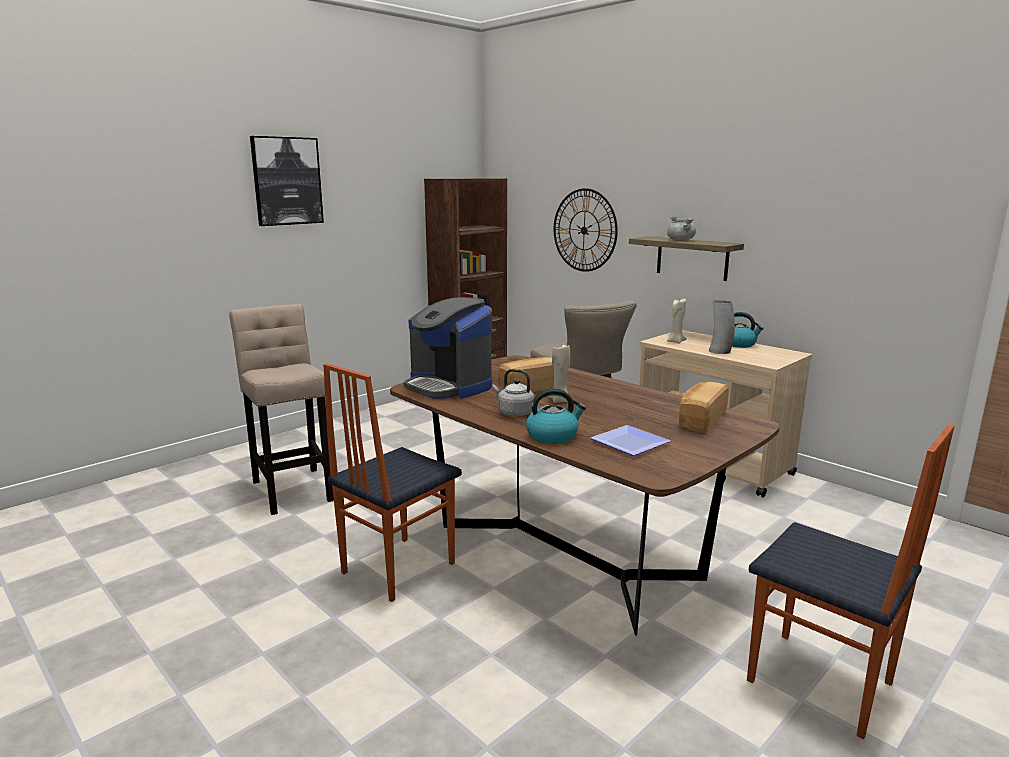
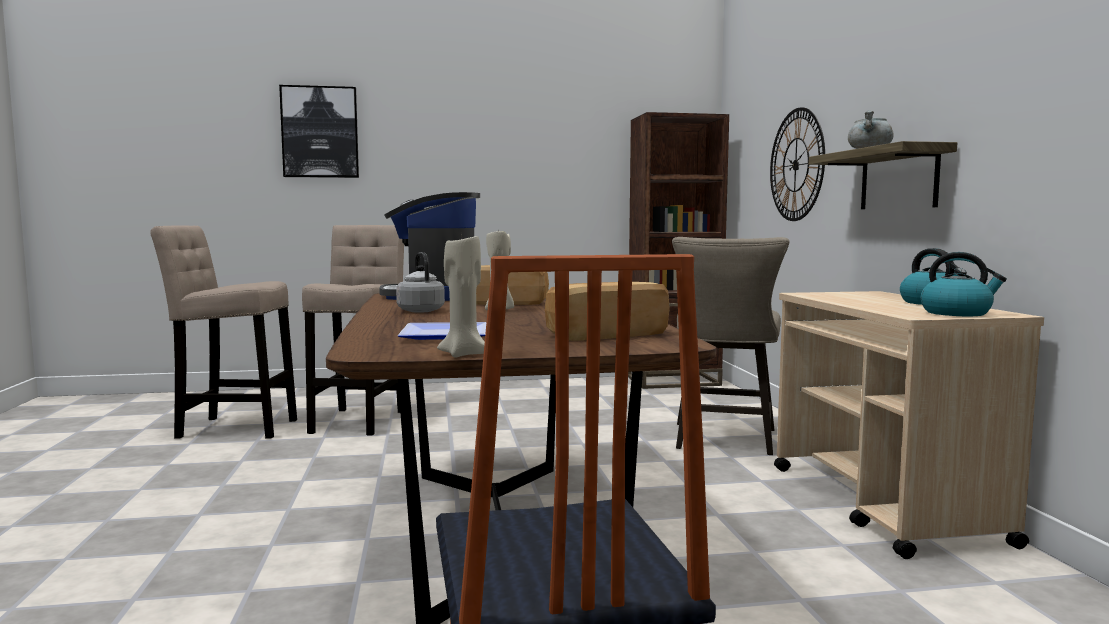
camera: 35 degrees right, 10 degrees down
picture [250,136,324,226] -> picture moved to [279,85,359,178]
chair [323,363,462,602] -> none
kettle [526,388,586,444] -> kettle moved to [921,252,1007,316]
beige candle [667,299,687,344] -> beige candle moved to [437,236,485,357]
vase [709,300,735,354] -> none
none -> beige stool [150,226,297,439]

